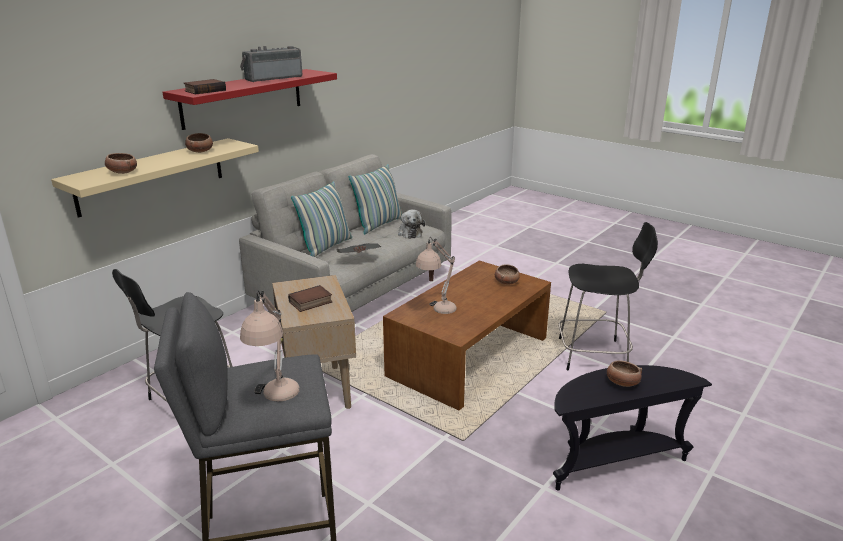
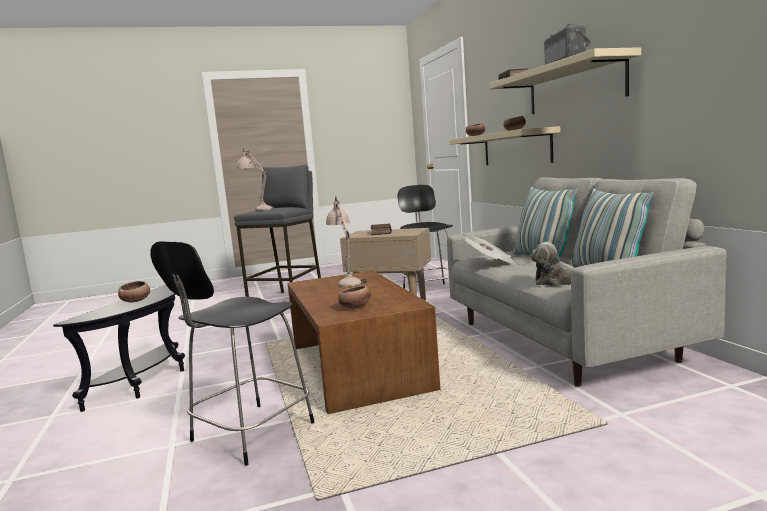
camera: 125 degrees right, 15 degrees down
red shelf [162,69,337,130] -> beige shelf [488,47,641,114]

